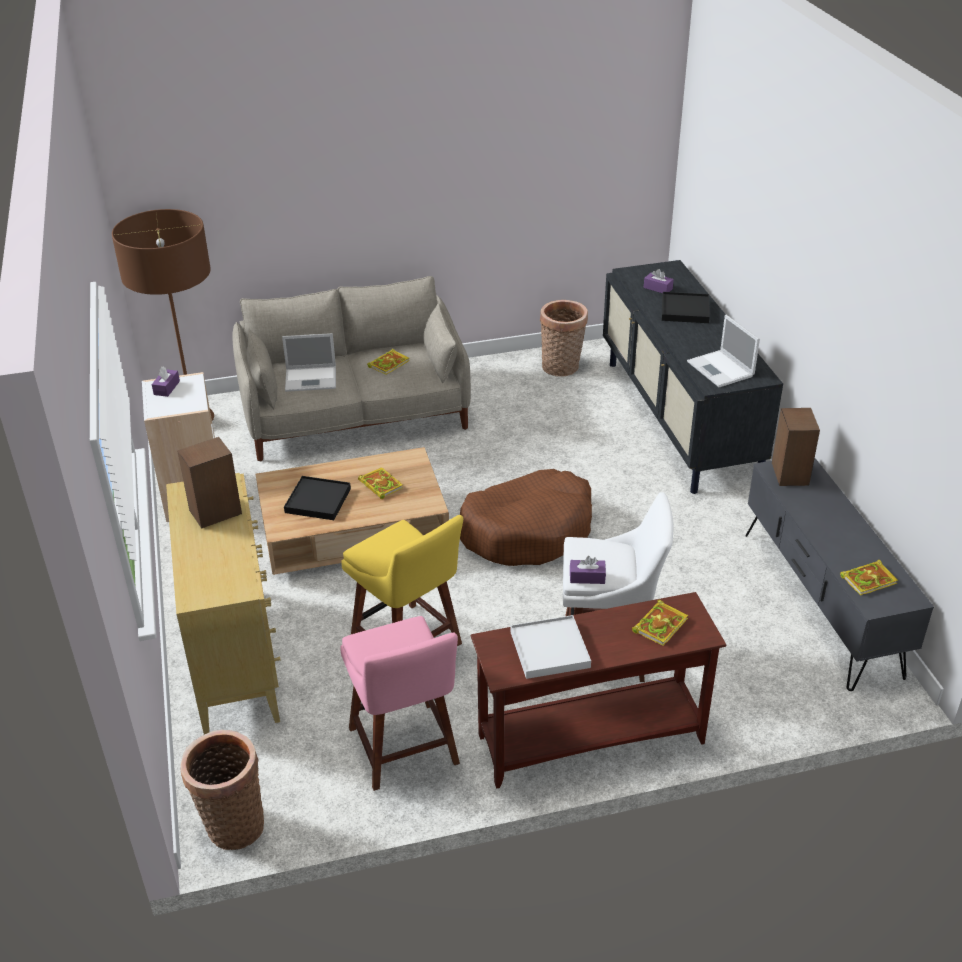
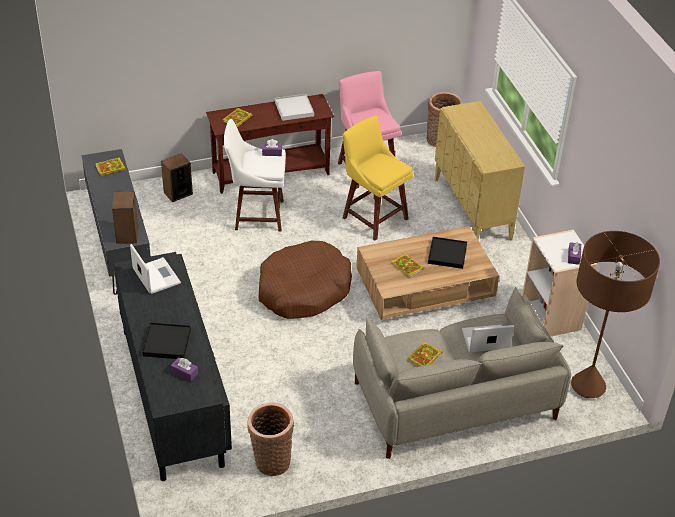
camera: 175 degrees right, 5 degrees up
speaker [177,437,242,529] -> speaker moved to [161,153,193,202]

